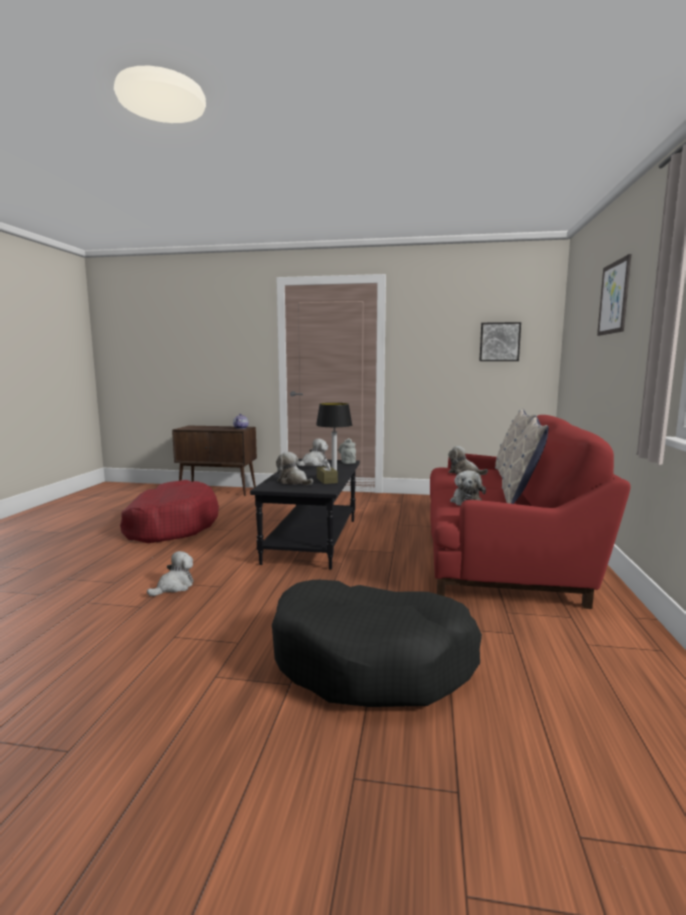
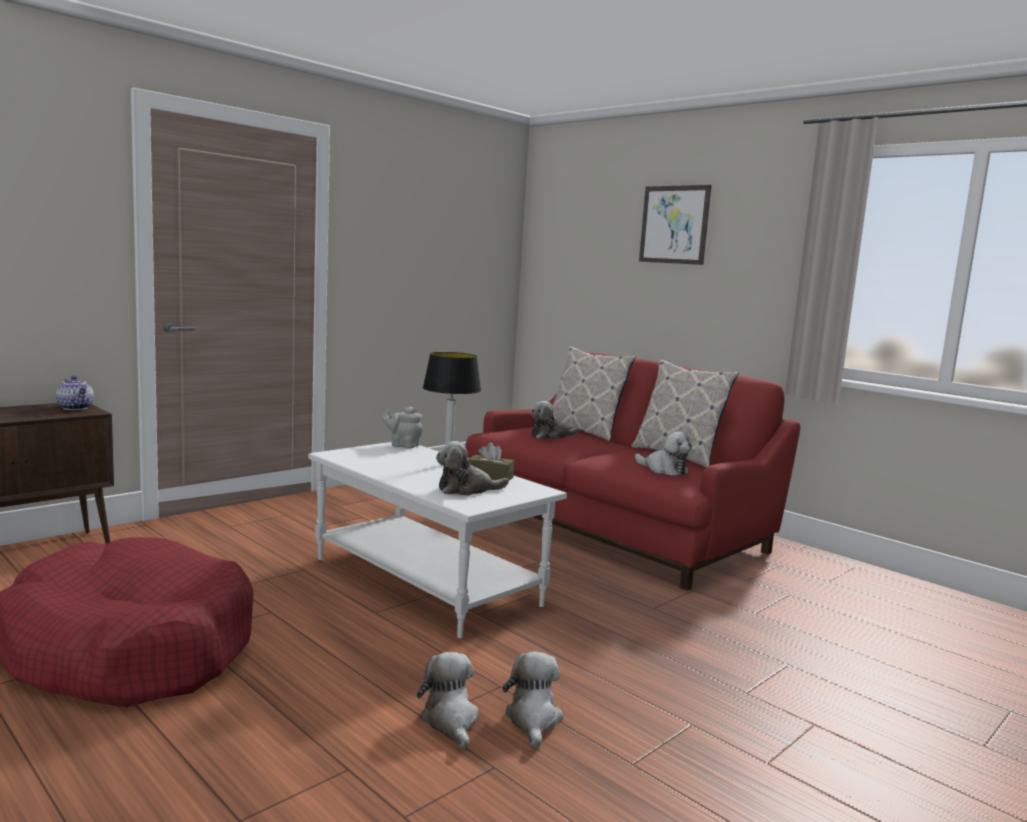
camera: 55 degrees left, 0 degrees up
black coffee table [250,459,360,570] -> white coffee table [308,442,567,638]
black dog bed [272,580,482,707] -> none
plush toy [296,439,328,466] -> plush toy moved to [503,651,563,748]
picture [479,322,521,361] -> none

